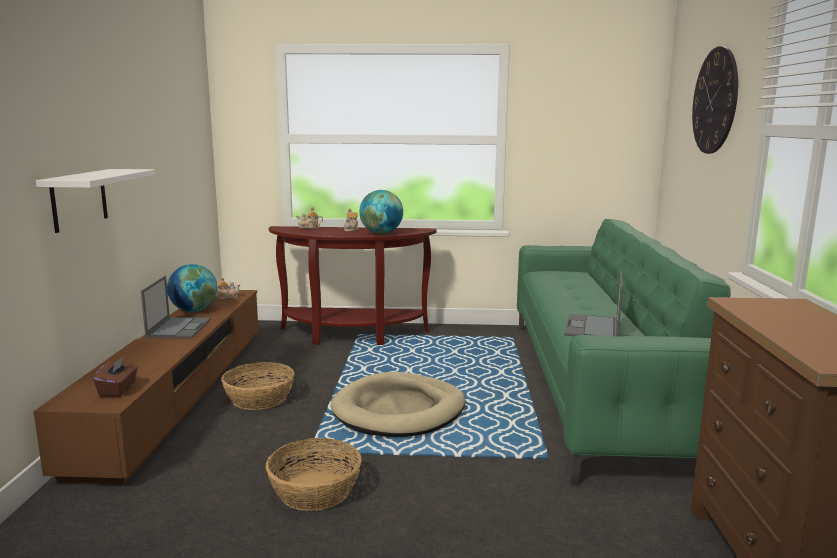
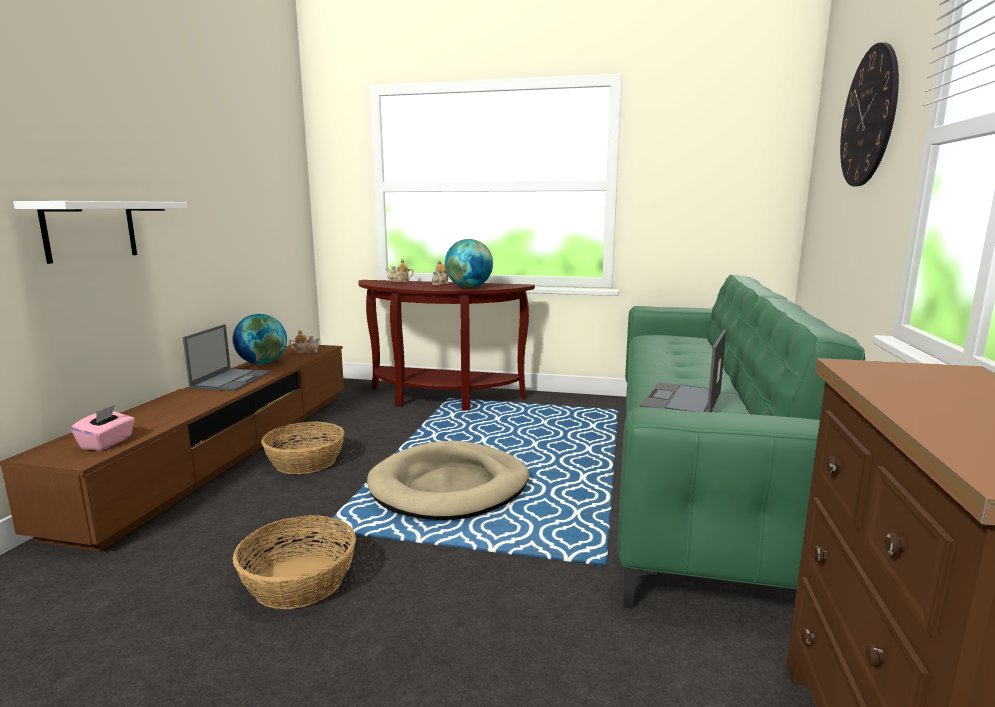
camera: 10 degrees right, 0 degrees up
brown tissue box [93,356,138,397] -> pink tissue box [71,405,135,451]

